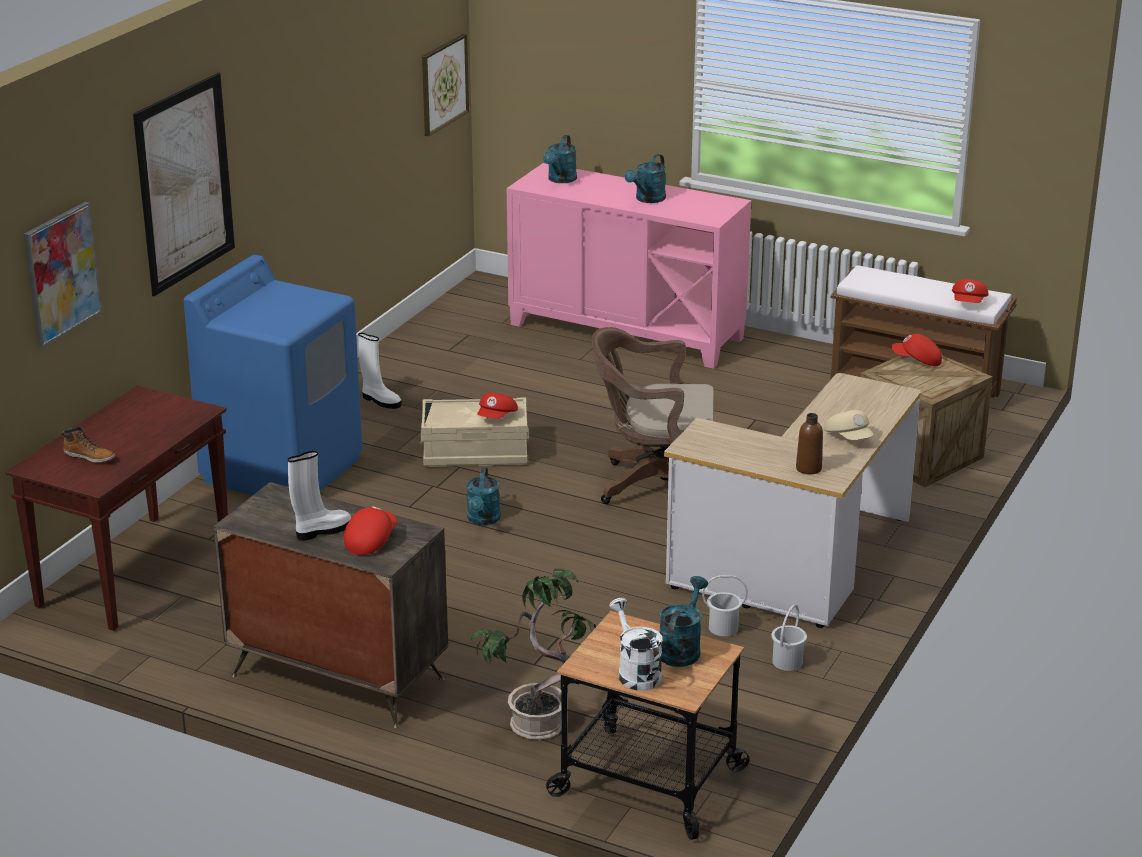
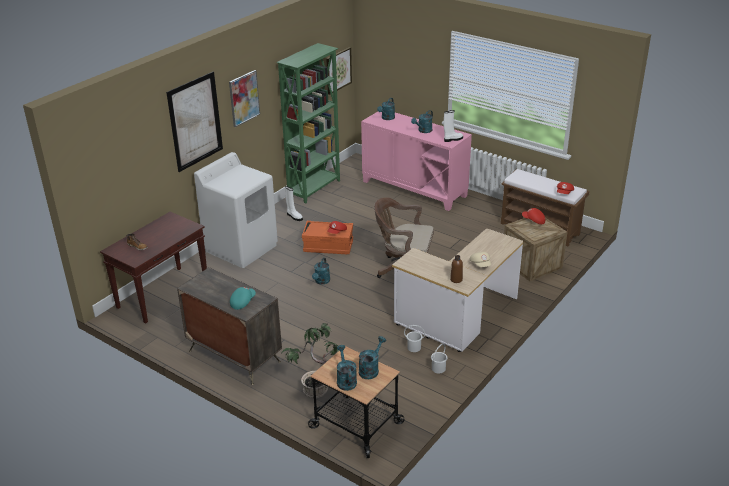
camera: 10 degrees right, 5 degrees up
picture [24,202,102,347] -> picture moved to [229,70,260,127]
blue washing machine [184,255,363,495] -> white washing machine [194,152,278,268]
white boot [288,451,352,541] -> white boot moved to [444,110,463,142]
red cap [344,506,397,555] -> turquoise cap [230,287,256,310]
beige storage box [420,397,530,467] -> orange storage box [302,221,353,254]
white watering can [609,598,663,691] -> turquoise watering can [337,345,357,391]
none -> green bookcase [276,43,340,204]

